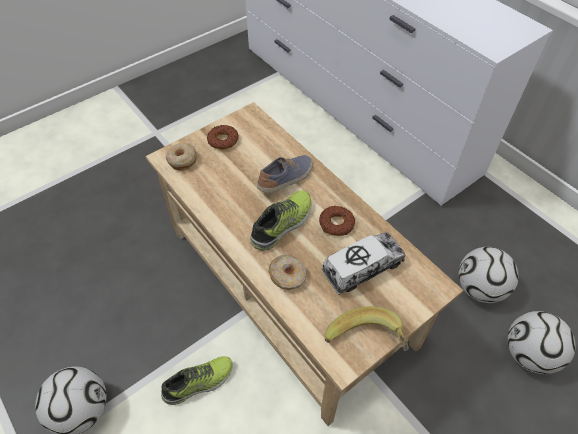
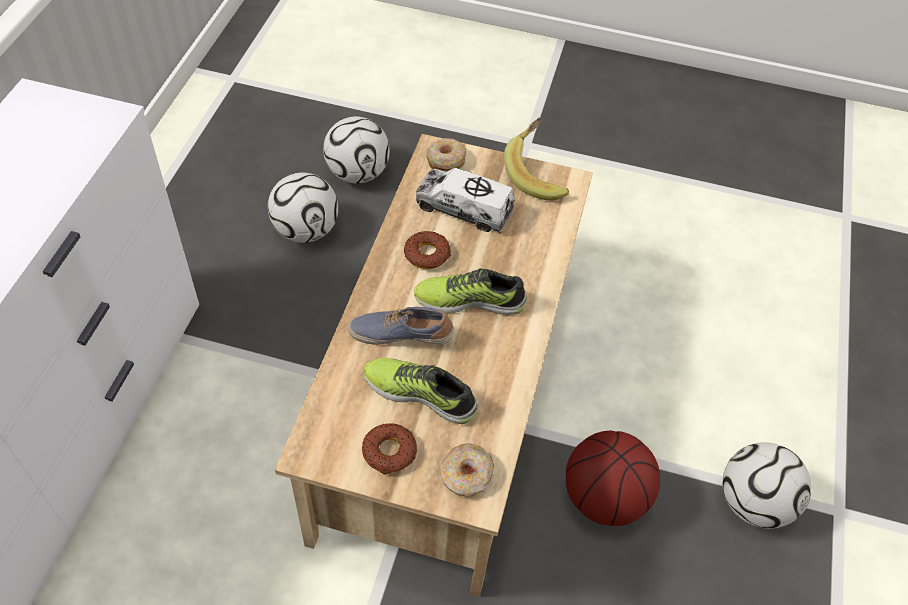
camera: 130 degrees left, 0 degrees up
shoe [161,356,233,405] -> shoe moved to [364,358,478,424]
donut [269,255,307,290] -> donut moved to [426,138,466,172]
none -> basketball [566,431,660,526]

